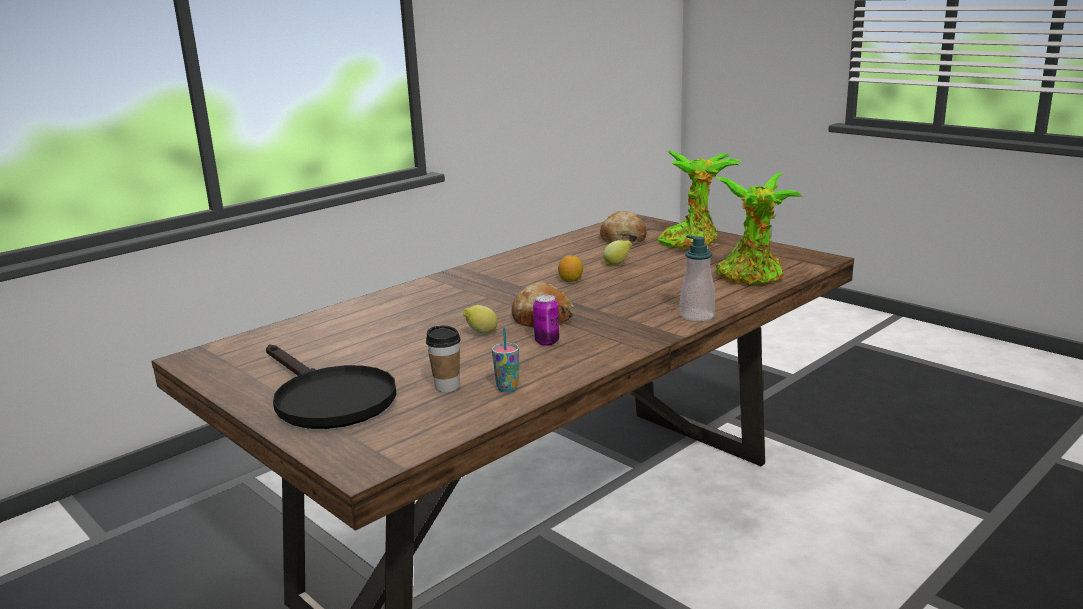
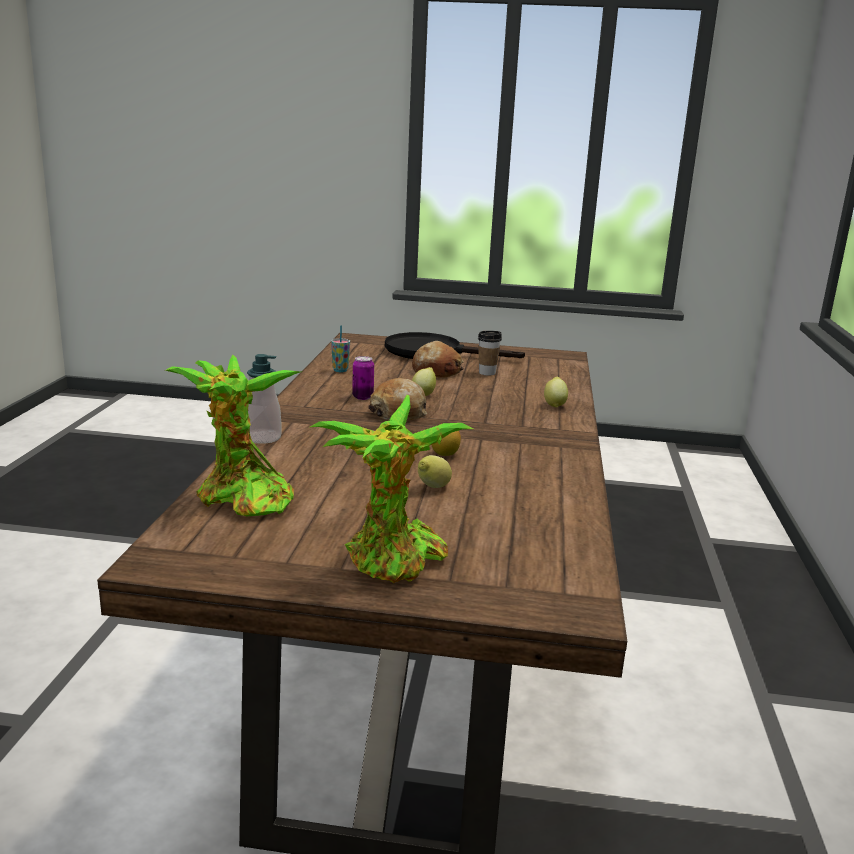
camera: 140 degrees right, 0 degrees up
cup [426,325,461,392] -> cup moved to [478,331,502,376]
bread [600,211,647,243] -> bread moved to [412,341,464,378]
none -> lemon [544,377,568,408]

